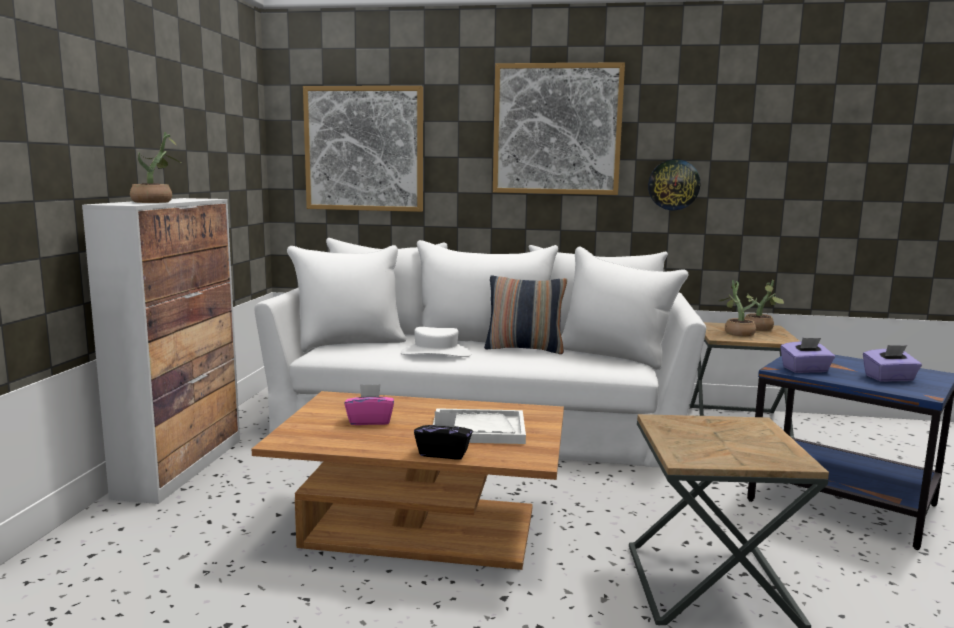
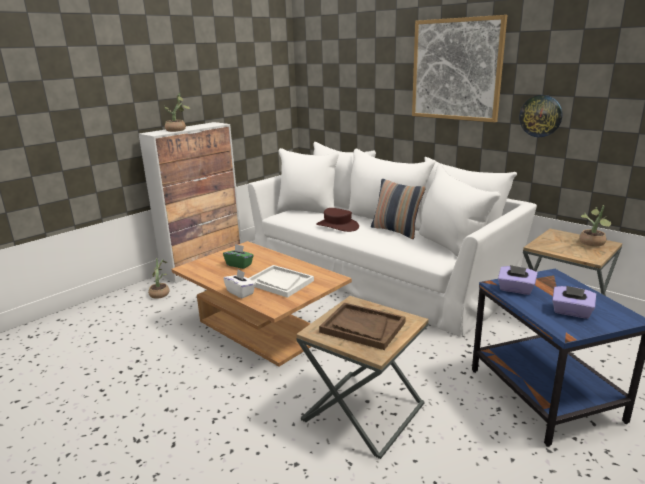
camera: 35 degrees right, 10 degrees up
picture [303,86,423,212] -> none
pink tissue box [345,384,394,425] -> green tissue box [223,244,254,269]
white hat [401,327,471,357] -> brown hat [316,208,359,232]
black tissue box [414,411,473,459] -> white tissue box [223,269,256,298]
potted plant [719,280,757,337] -> potted plant moved to [148,258,170,299]
none -> brown tray [319,303,406,350]

